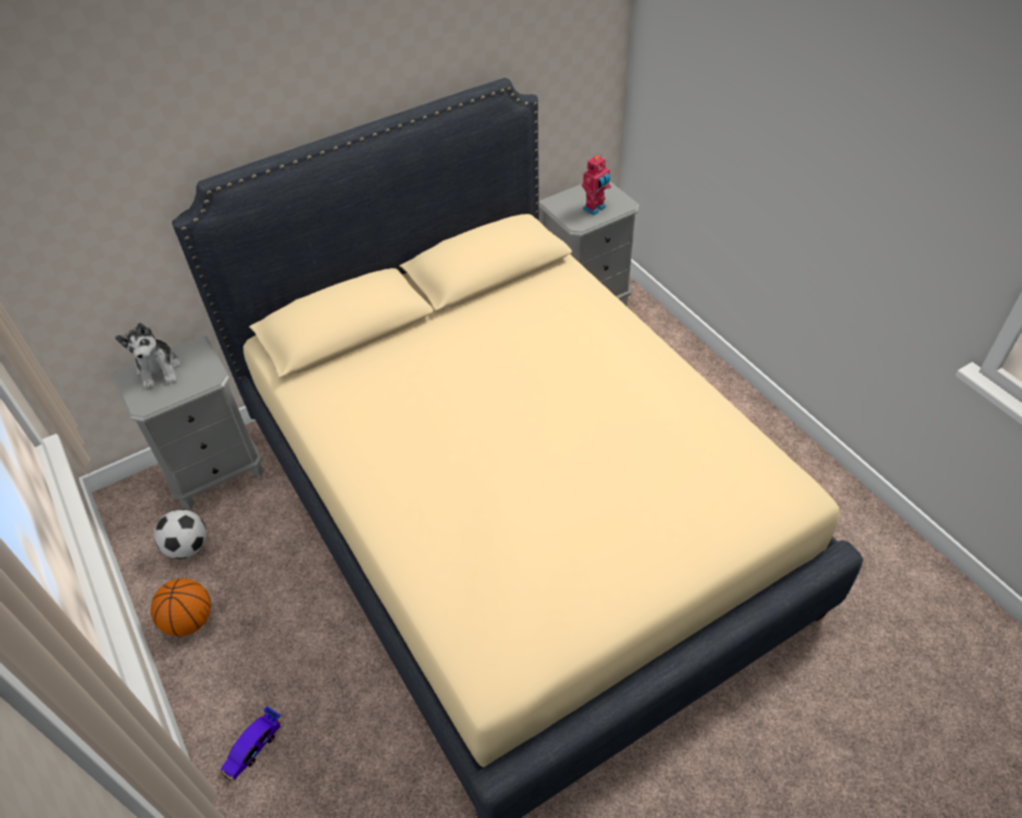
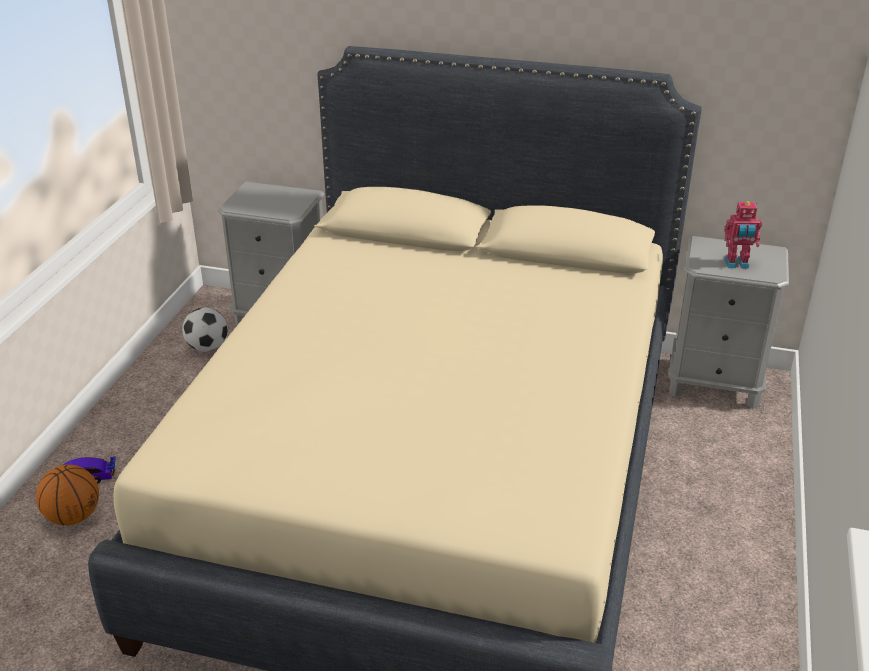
camera: 45 degrees right, 15 degrees down
plush toy [115,323,181,389] -> none
basketball [151,578,211,636] -> basketball moved to [36,465,99,525]

